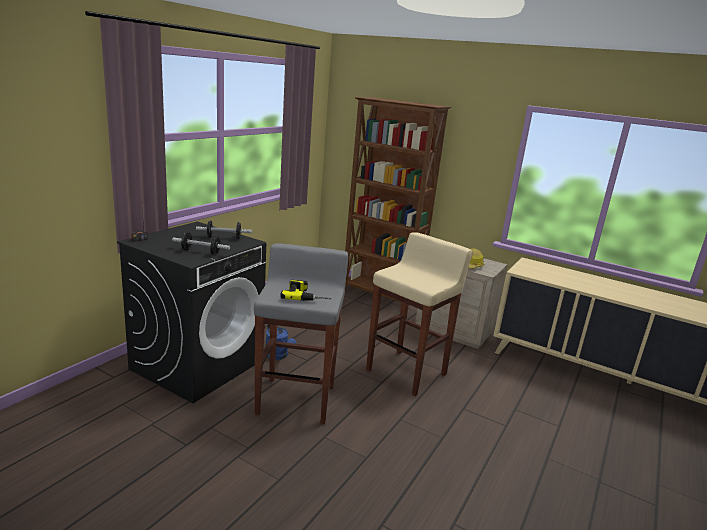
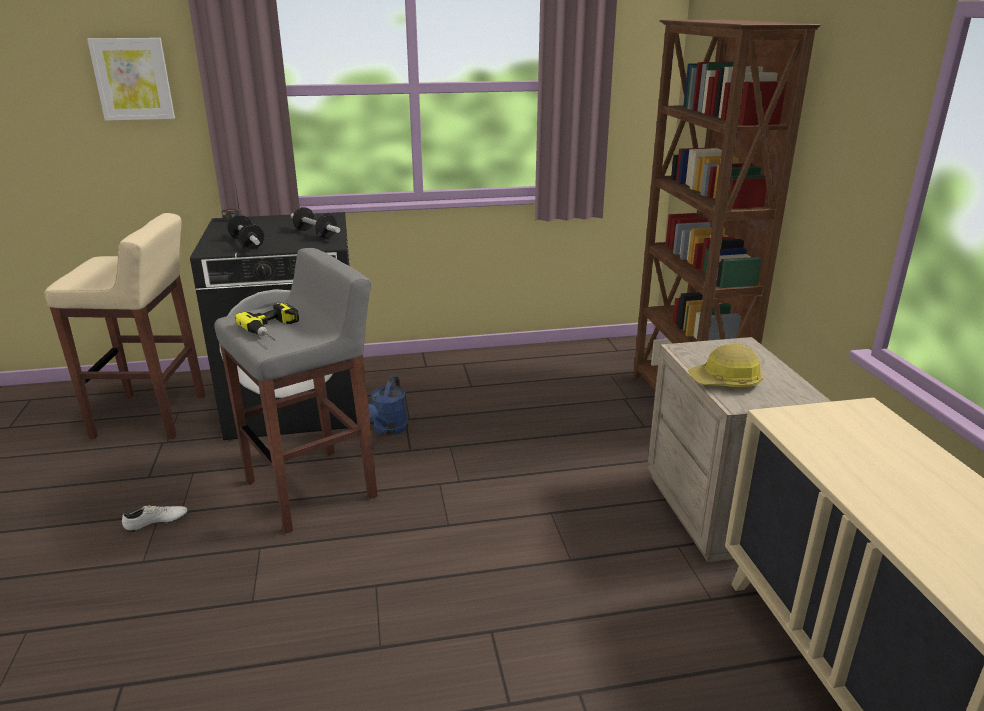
camera: 50 degrees right, 5 degrees up
beige stool [366,232,473,396] -> beige stool moved to [44,213,205,439]
none -> picture [87,38,175,121]
none -> white shoe [122,505,188,533]

